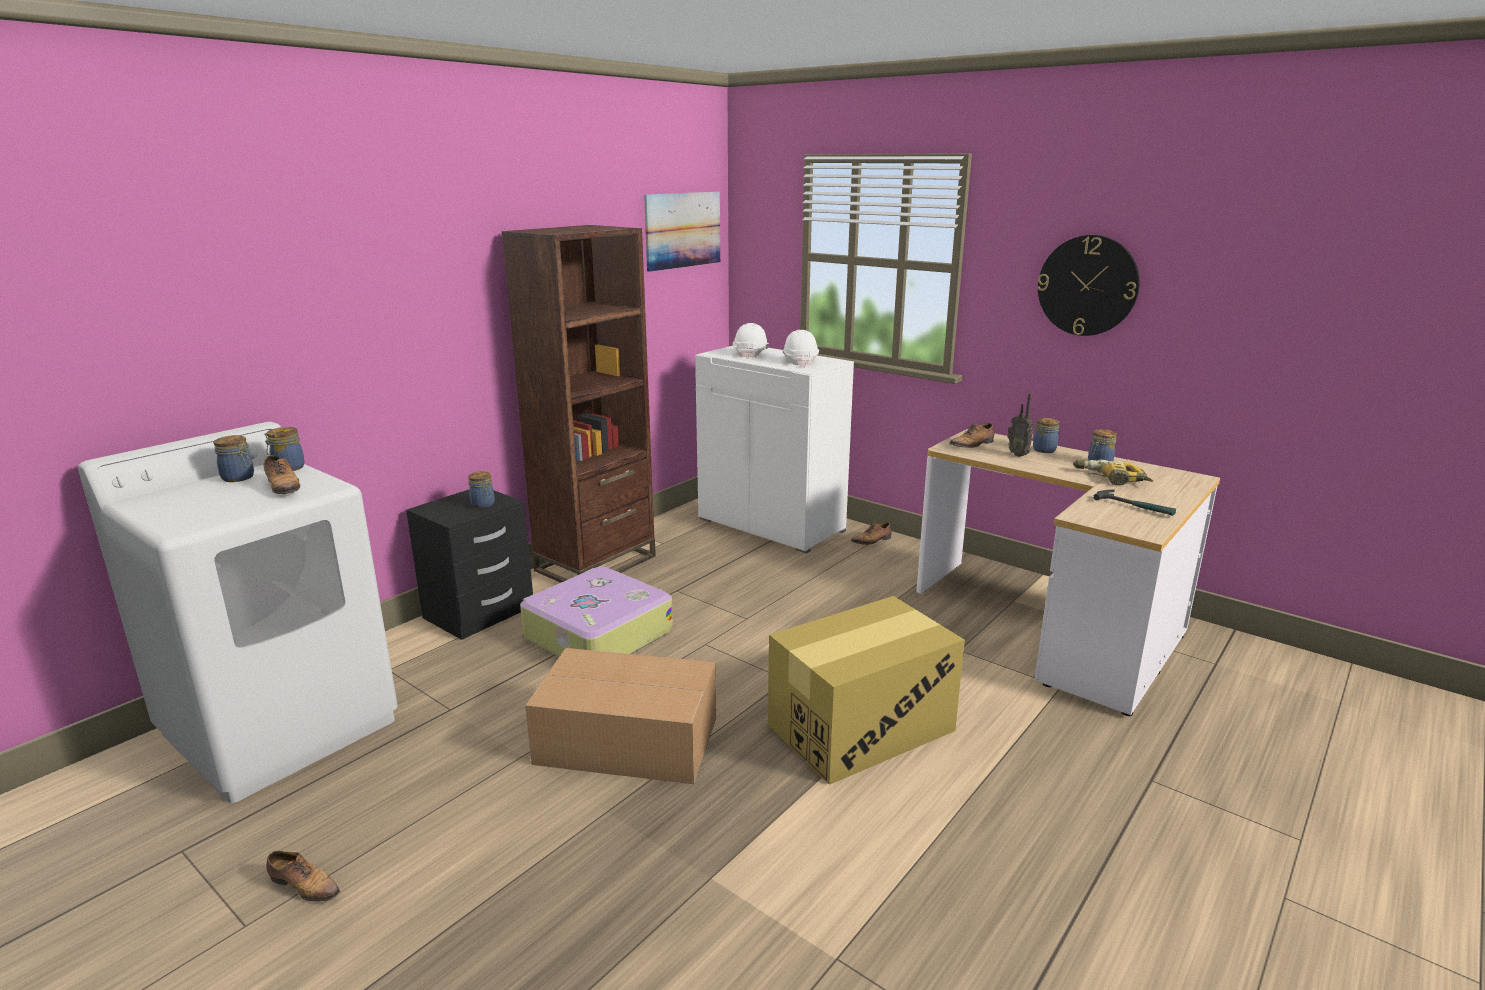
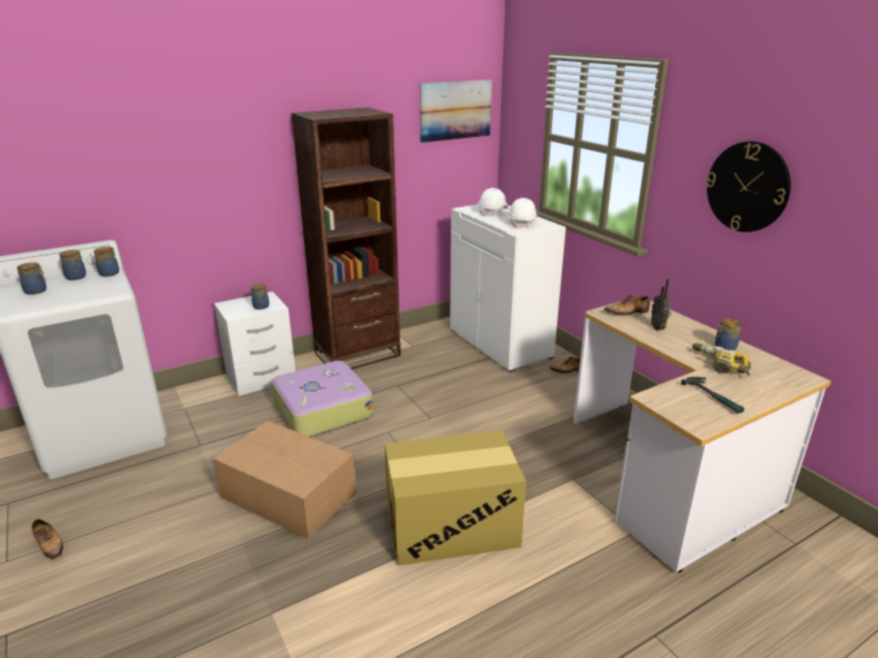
camera: 20 degrees right, 5 degrees up
shoe [263,455,300,494] -> none
black nightstand [406,490,533,640] -> white nightstand [214,291,296,396]
jar [1033,418,1060,453] -> jar moved to [17,262,47,295]

